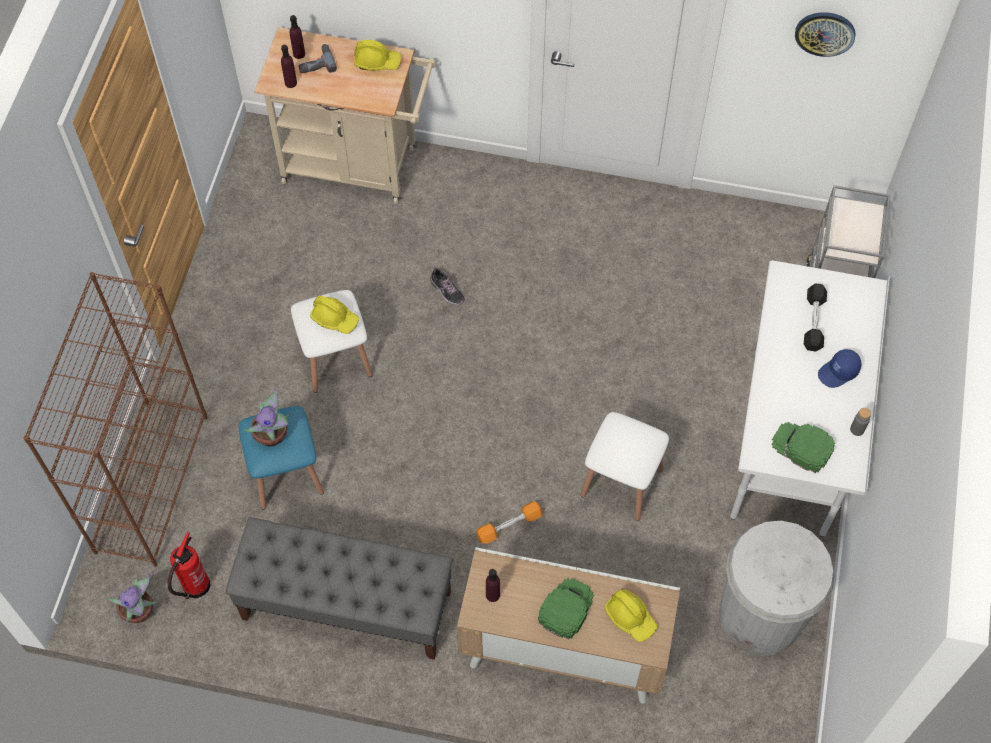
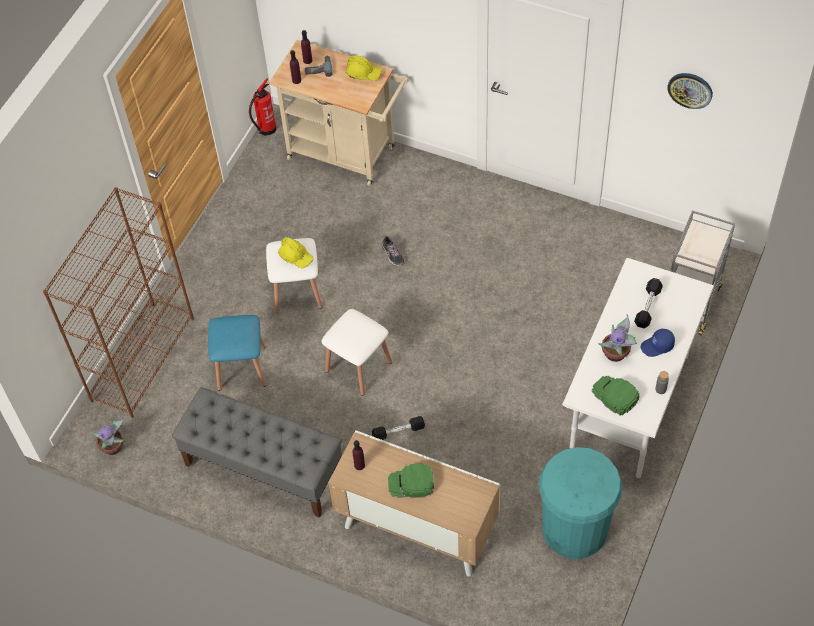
camera: 15 degrees right, 5 degrees down
fire extinguisher [168,532,210,599] -> fire extinguisher moved to [249,78,276,136]
potted plant [244,388,290,446] -> potted plant moved to [598,314,637,362]
orange dumbbell [476,502,542,544] -> black dumbbell [371,416,425,440]
green cap [538,578,594,640] -> green cap turned 135 degrees counterclockwise [388,463,434,498]
white stool [581,412,669,521] -> white stool moved to [321,309,392,396]
yellow hard hat [604,589,658,642] -> none
white trash can [719,521,835,656] -> turquoise trash can [539,447,622,559]

